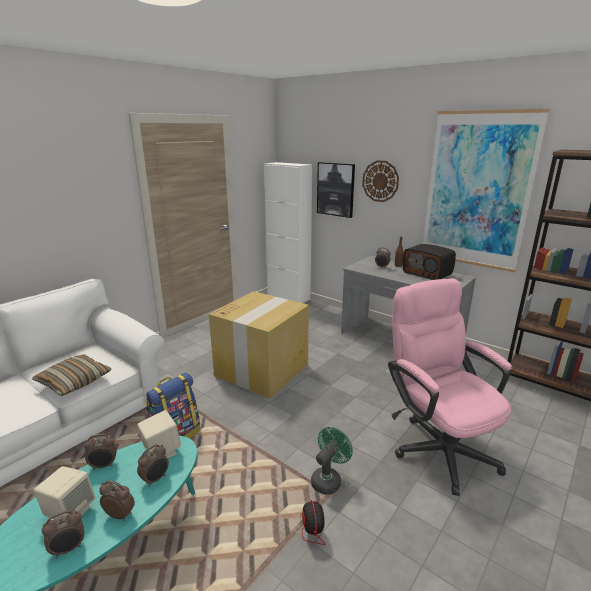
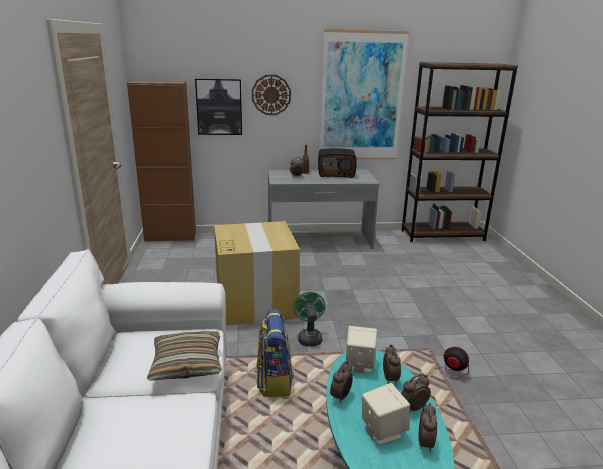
camera: 45 degrees left, 0 degrees up
white cabinet [264,162,312,303] -> brown cabinet [127,81,196,242]
green fan [311,427,353,495] -> green fan moved to [293,292,325,347]
pink office chair [388,278,512,496] -> none

